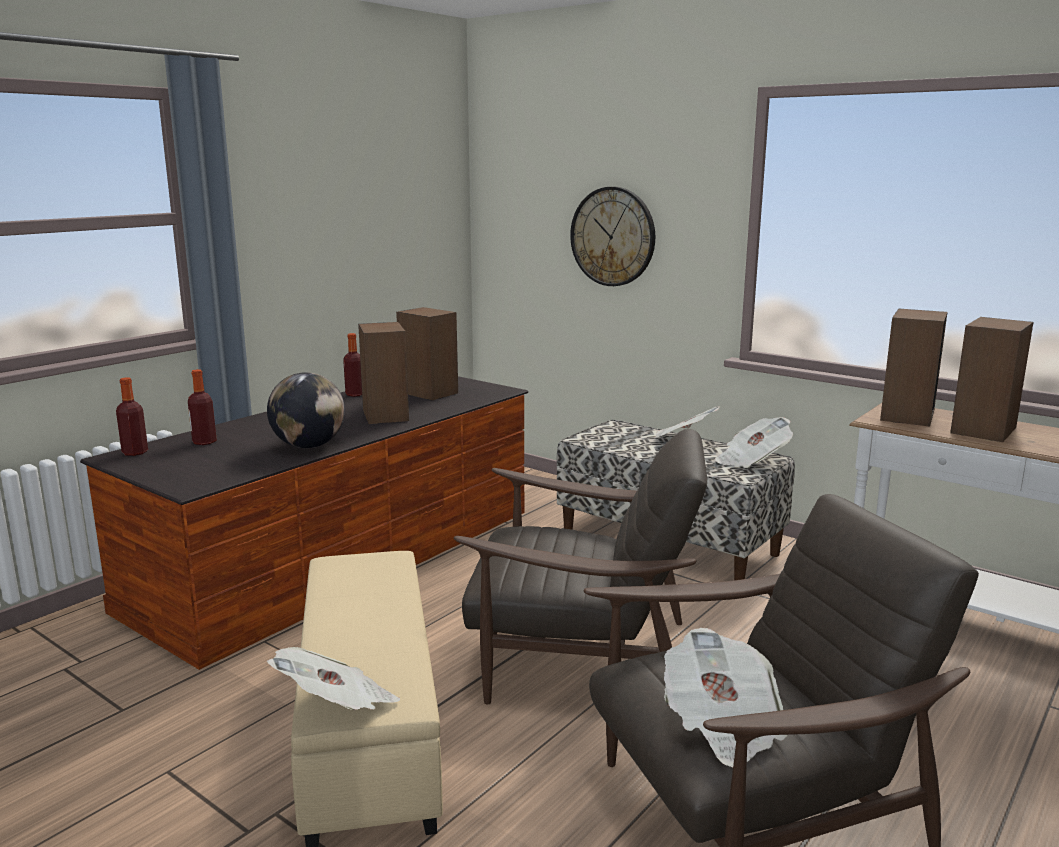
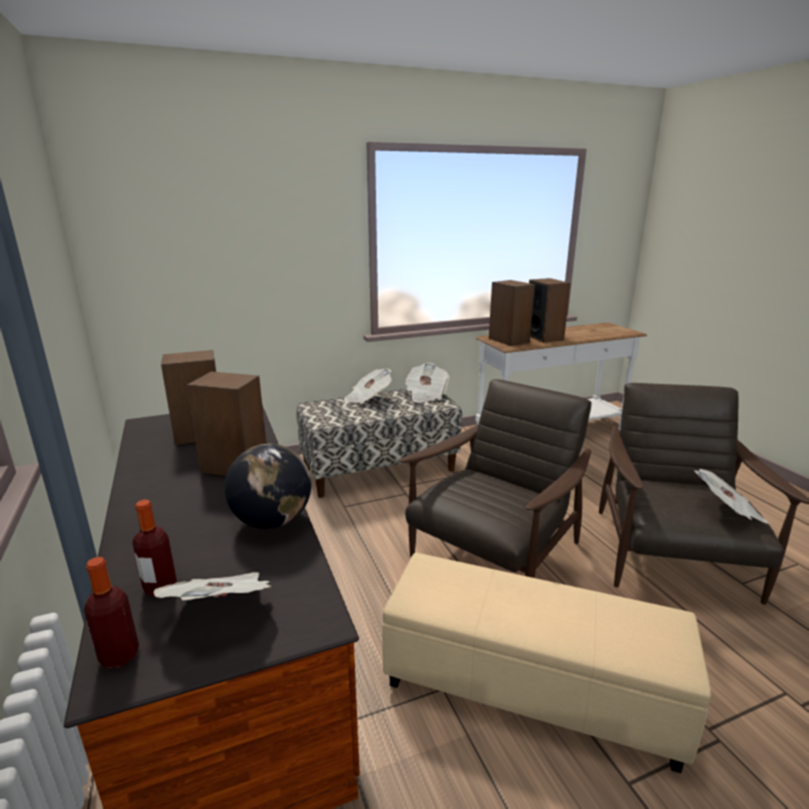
camera: 60 degrees left, 5 degrees up
newspaper [267,647,400,710] -> newspaper moved to [153,572,272,600]
bottle [343,333,362,397] -> none
wall clock [570,187,655,286] -> none

